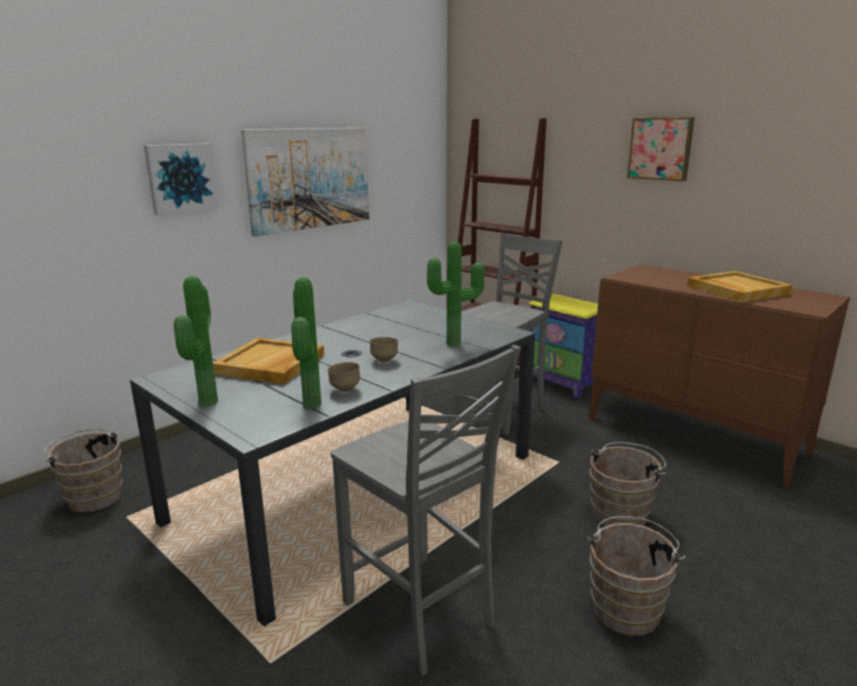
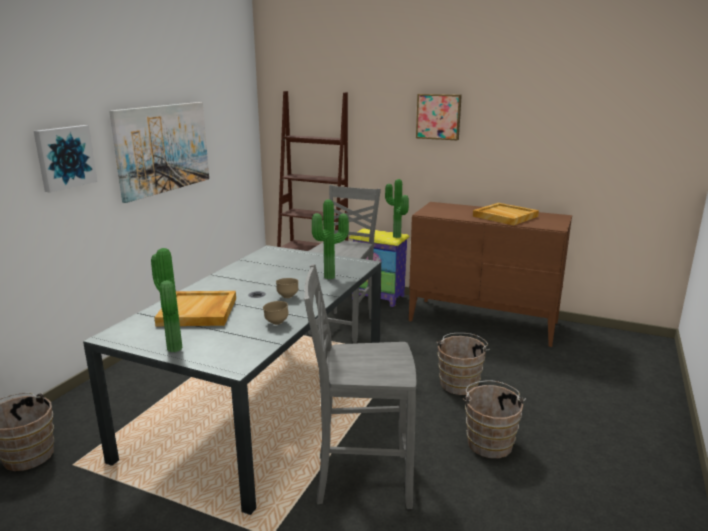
camera: 20 degrees left, 0 degrees up
potted plant [291,277,322,409] -> potted plant moved to [385,179,409,238]
grey chair [331,345,520,676] -> grey chair turned 150 degrees clockwise [304,264,416,509]

